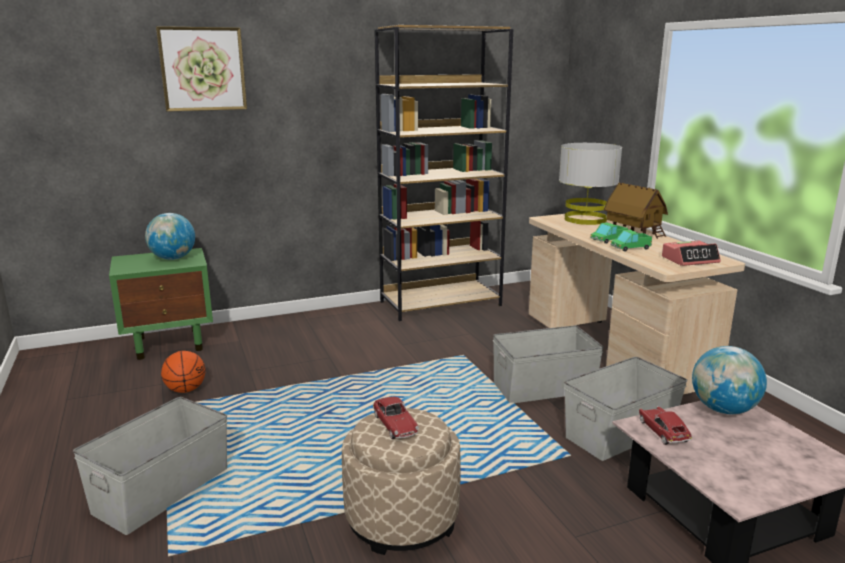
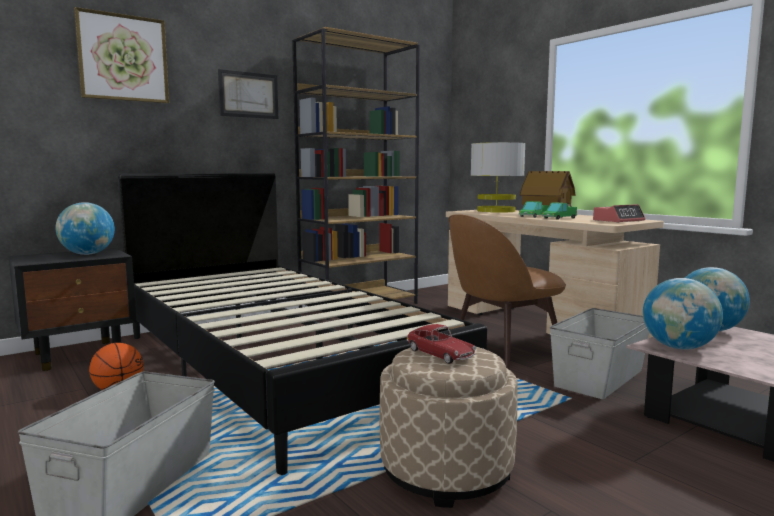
camera: 15 degrees left, 10 degrees down
green nightstand [109,248,213,360] -> black nightstand [8,248,137,371]
grey storage box [493,326,604,403] -> brown chair [448,214,566,370]
toy car [639,406,692,445] -> globe [643,278,723,349]
none -> black bed [118,173,487,475]
none -> picture [218,69,278,119]

